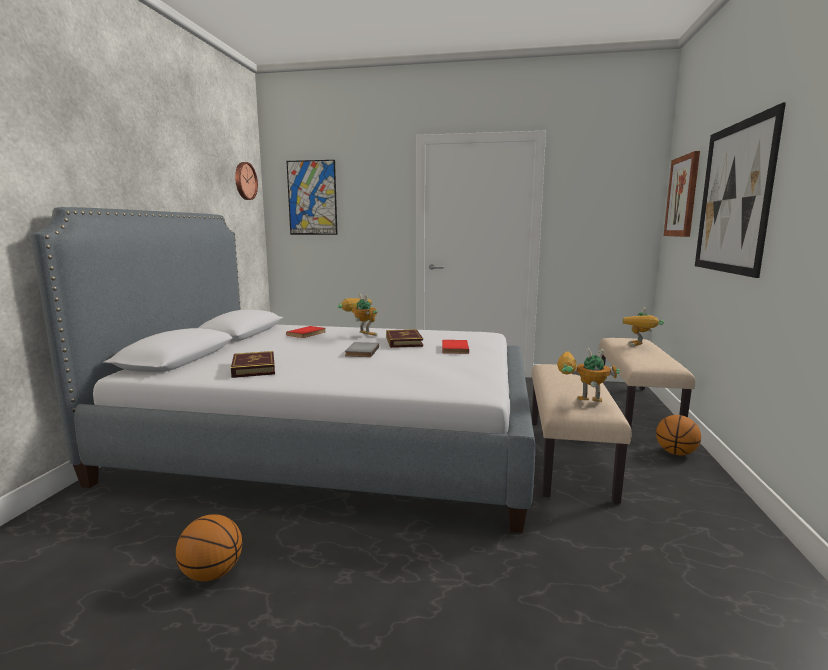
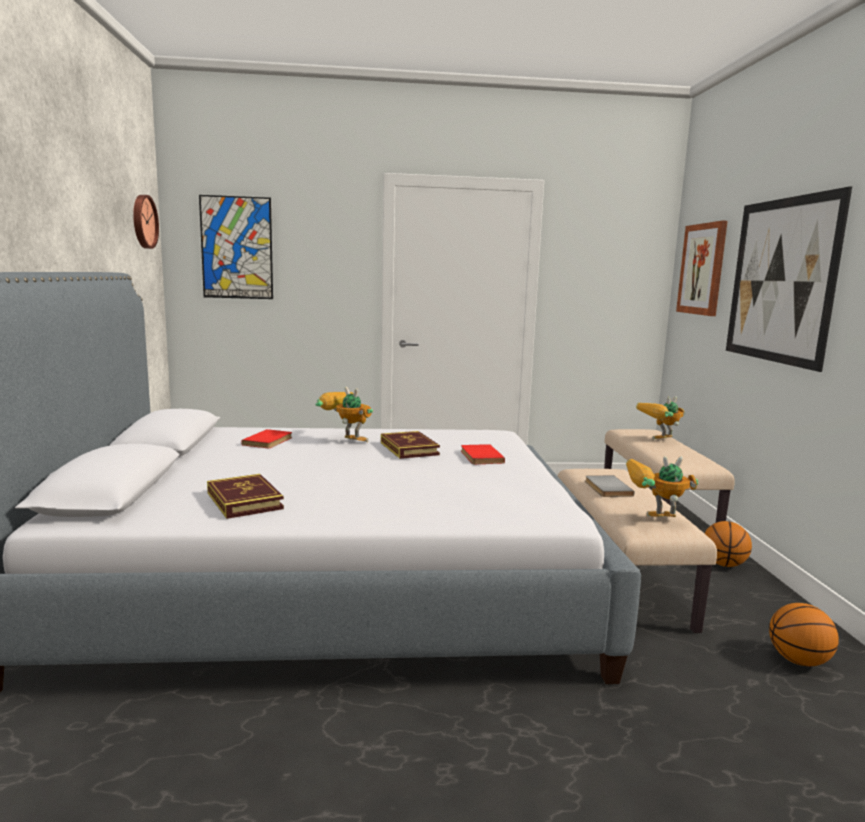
camera: 15 degrees left, 0 degrees up
basketball [176,514,242,582] -> basketball moved to [769,603,839,666]
grey book [345,342,379,357] -> grey book moved to [585,475,634,497]
toy robot [623,307,664,347] -> toy robot turned 60 degrees clockwise [636,396,685,440]

